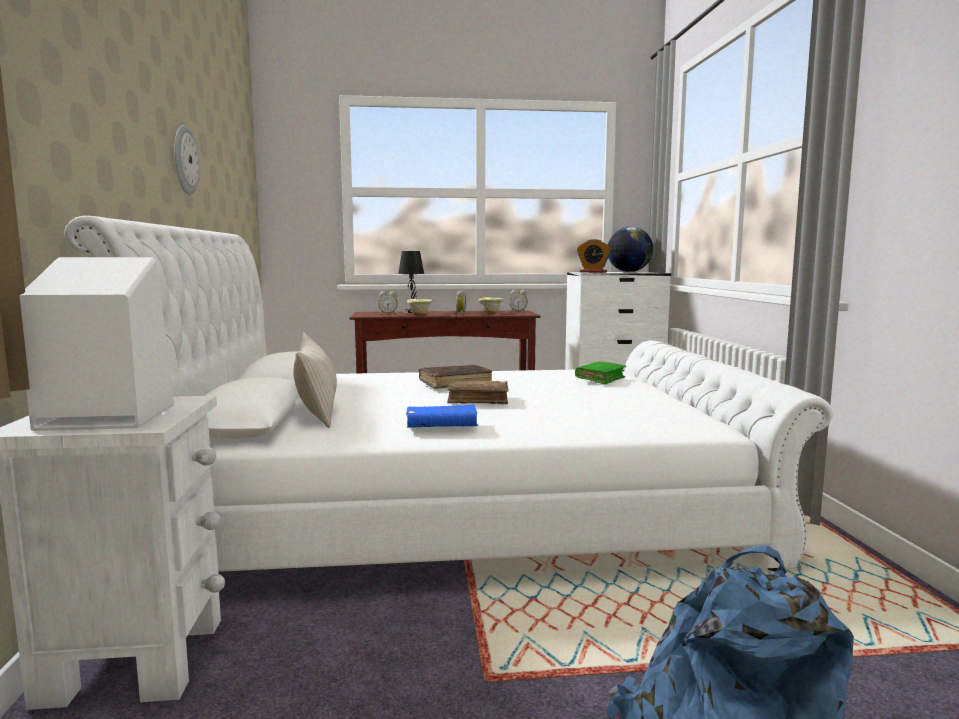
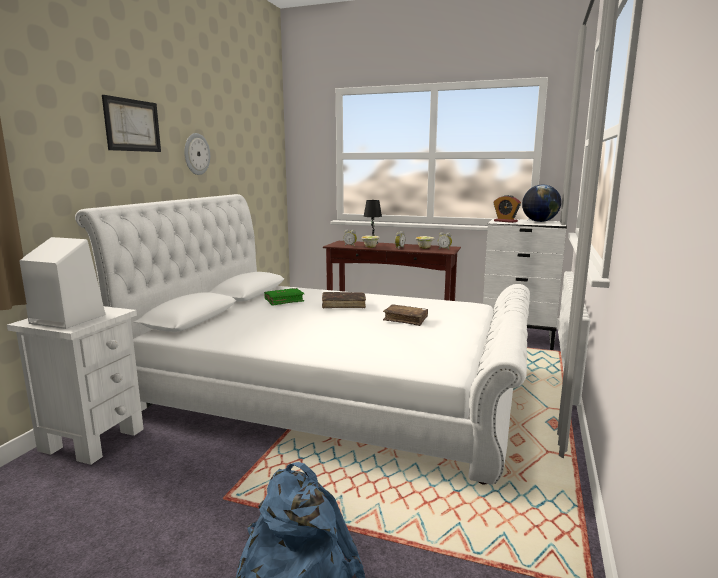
camera: 25 degrees right, 5 degrees up
beige pillow [293,332,337,428] -> none
blue book [406,405,478,428] -> none
brown book [447,380,509,404] -> brown book moved to [383,304,428,326]
green book [575,361,626,385] -> green book moved to [264,288,304,306]
none -> picture [102,95,161,152]

